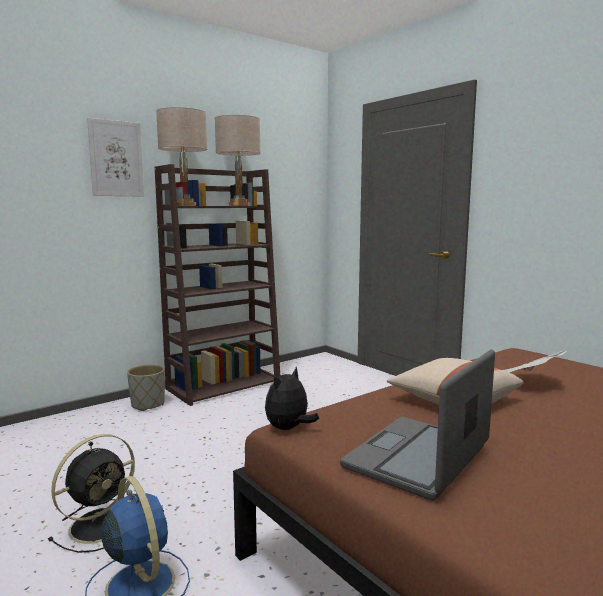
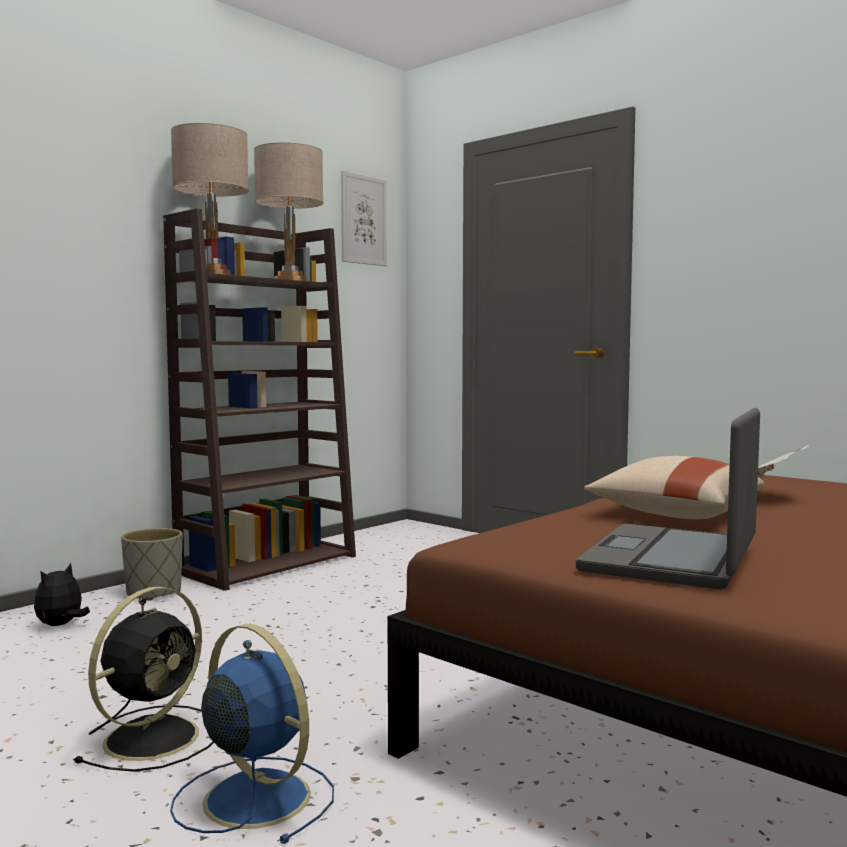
camera: 10 degrees left, 5 degrees down
picture [87,118,144,197] -> picture moved to [341,170,387,266]
plush toy [265,367,319,430] -> plush toy moved to [34,563,90,626]

